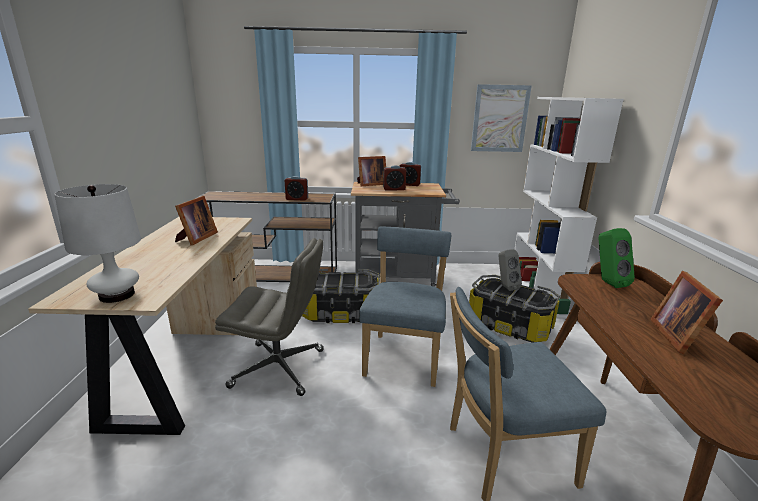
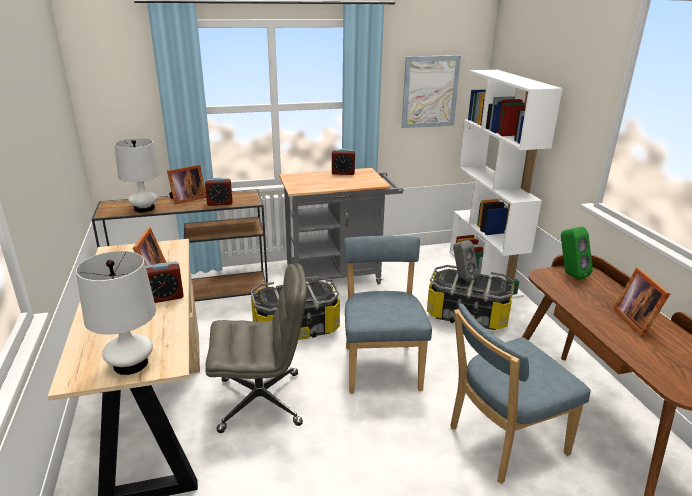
camera: 15 degrees left, 5 degrees up
picture frame [357,156,386,186] -> picture frame moved to [167,165,206,204]
alarm clock [383,165,406,190] -> alarm clock moved to [146,262,184,303]
none -> white table lamp [114,138,160,212]

